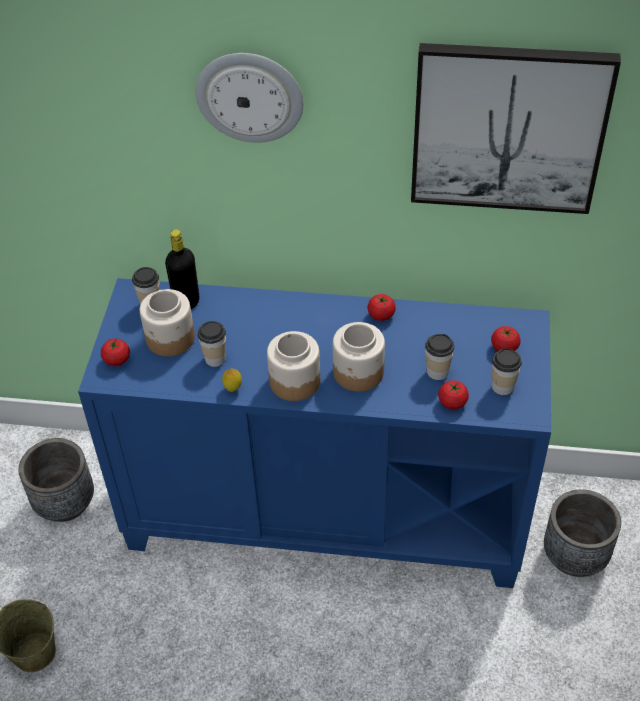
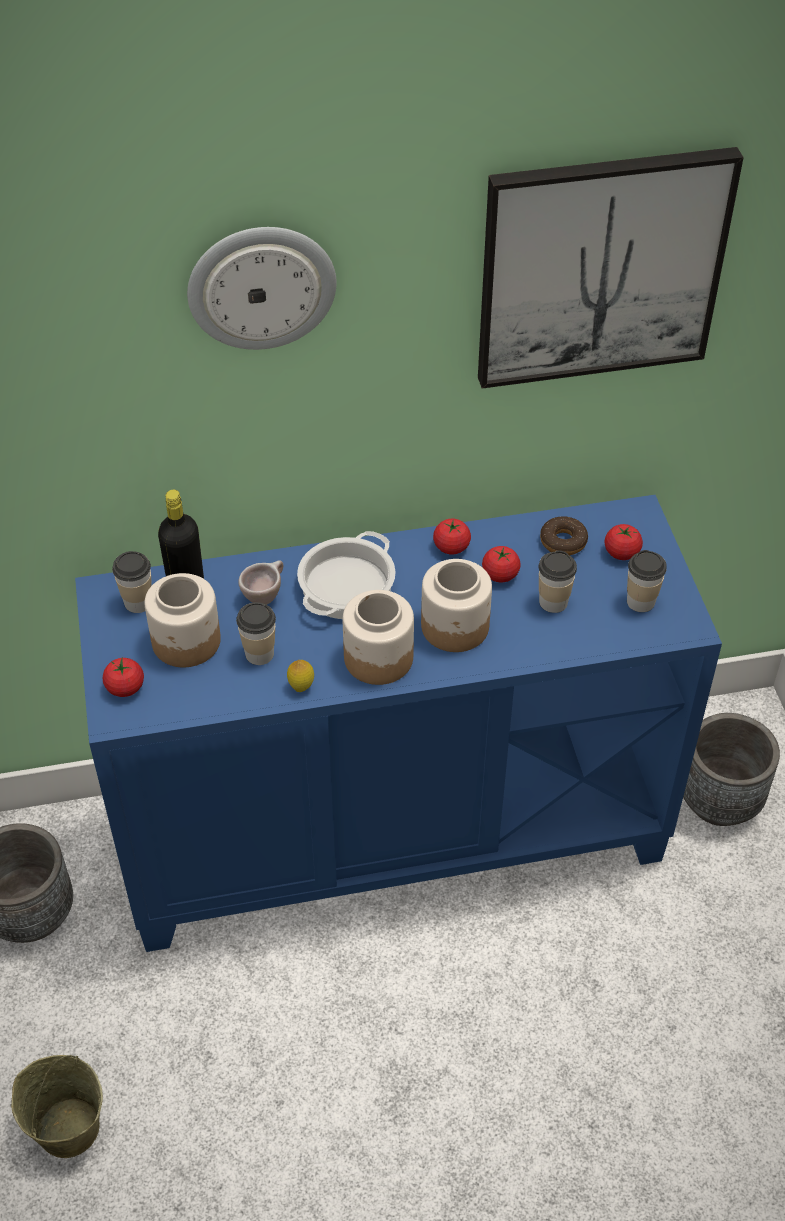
camera: 20 degrees left, 0 degrees up
tomato [438,380,469,409] -> tomato moved to [482,546,520,582]
none -> beige cup [238,560,283,605]
none -> cooking pot [297,531,396,619]
none -> donut [540,516,588,555]

